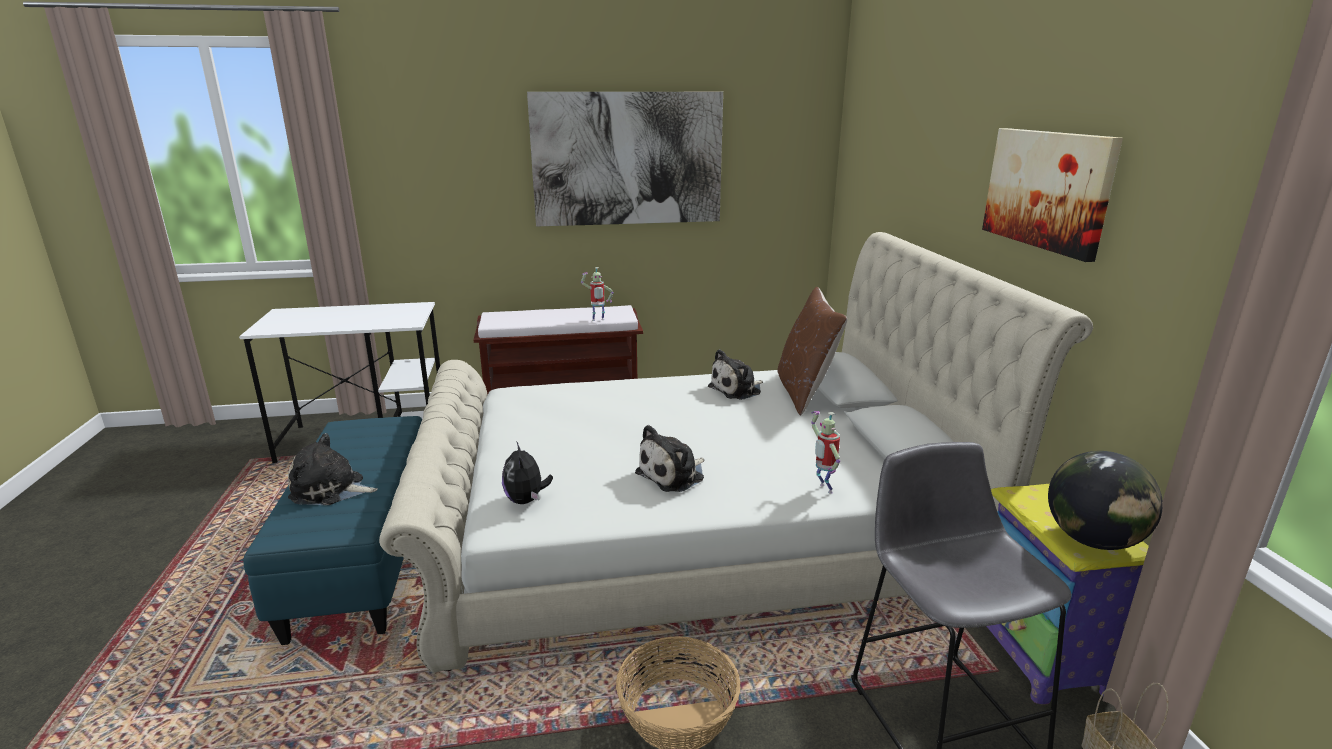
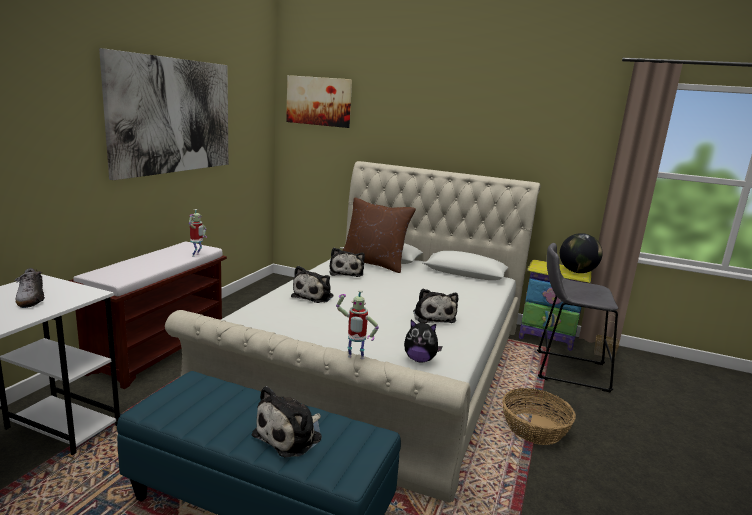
camera: 60 degrees left, 5 degrees down
toy robot [811,411,840,494] -> toy robot moved to [336,290,379,360]
picture [982,128,1123,262] -> picture moved to [286,75,352,128]
none -> shoe [14,268,45,308]
none -> plush toy [291,266,334,303]

